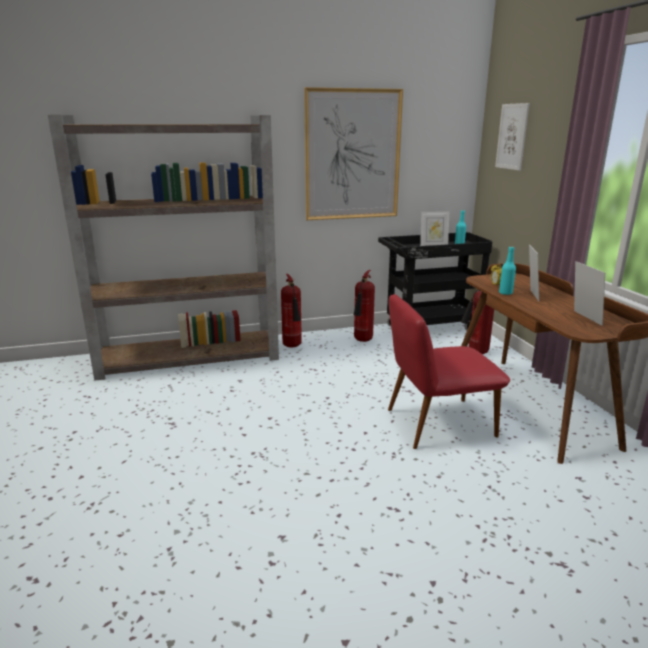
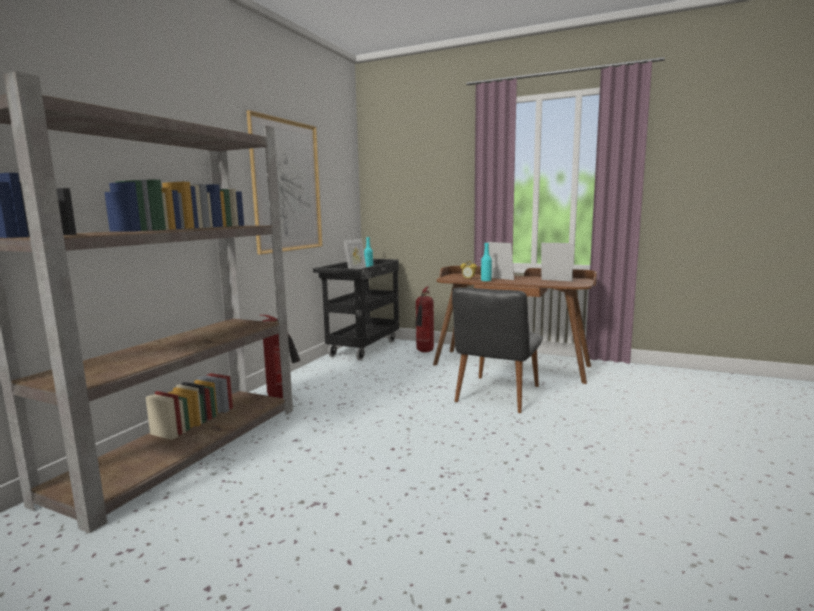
camera: 50 degrees left, 10 degrees down
fire extinguisher [354,270,375,342] -> none
red chair [388,294,510,449] -> black chair [452,287,544,413]
picture [495,103,530,171] -> none

